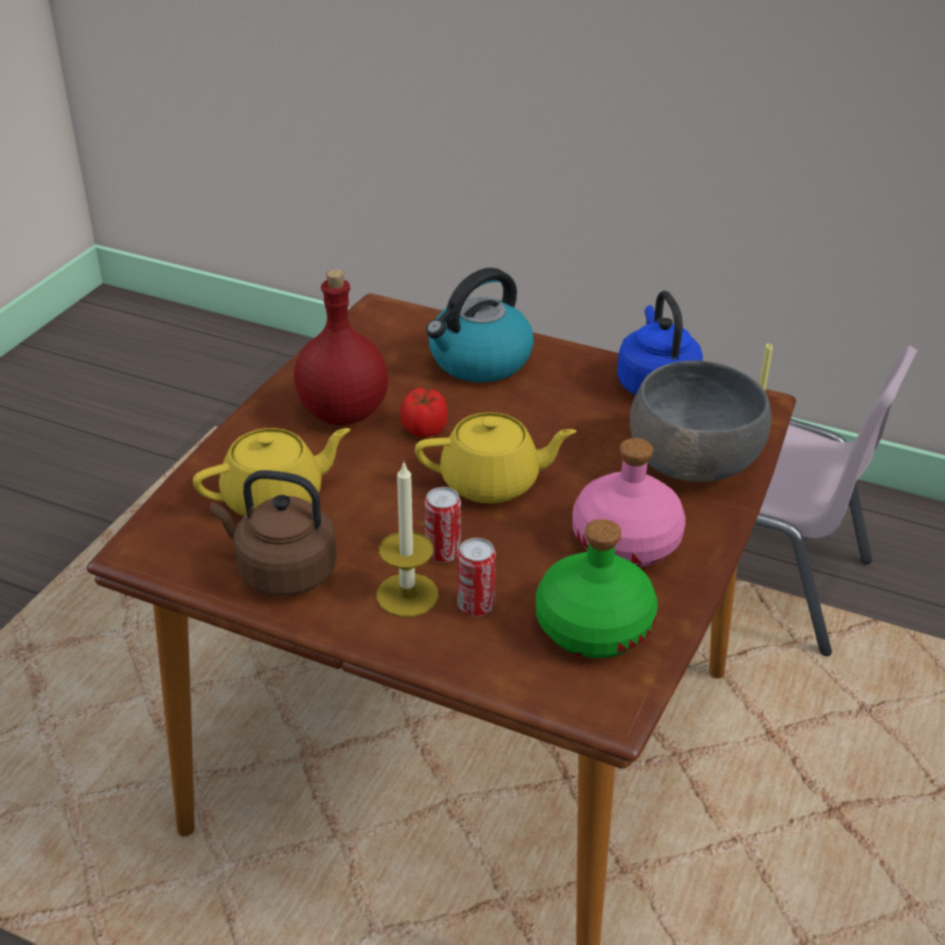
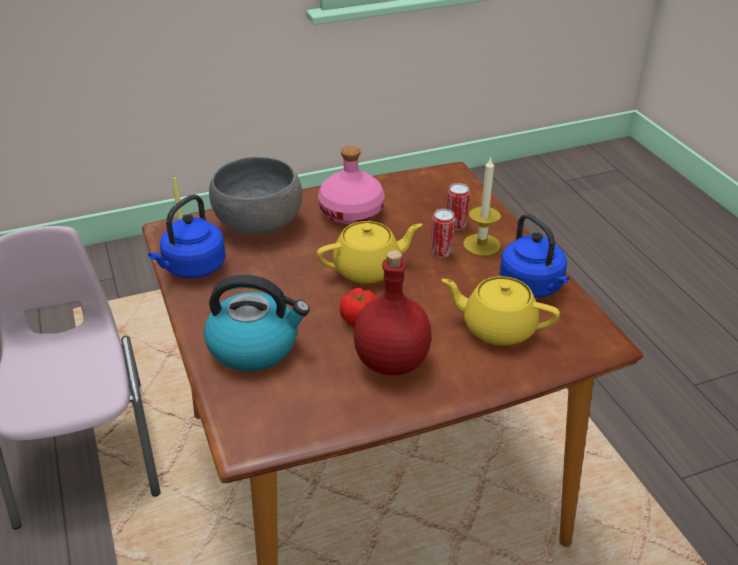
camera: 135 degrees left, 0 degrees up
brown kettle [210,470,337,596] -> blue kettle [499,213,569,298]
yellow teapot [415,412,577,504] -> yellow teapot turned 120 degrees clockwise [317,221,422,284]
green bottle [536,519,658,658] -> none

